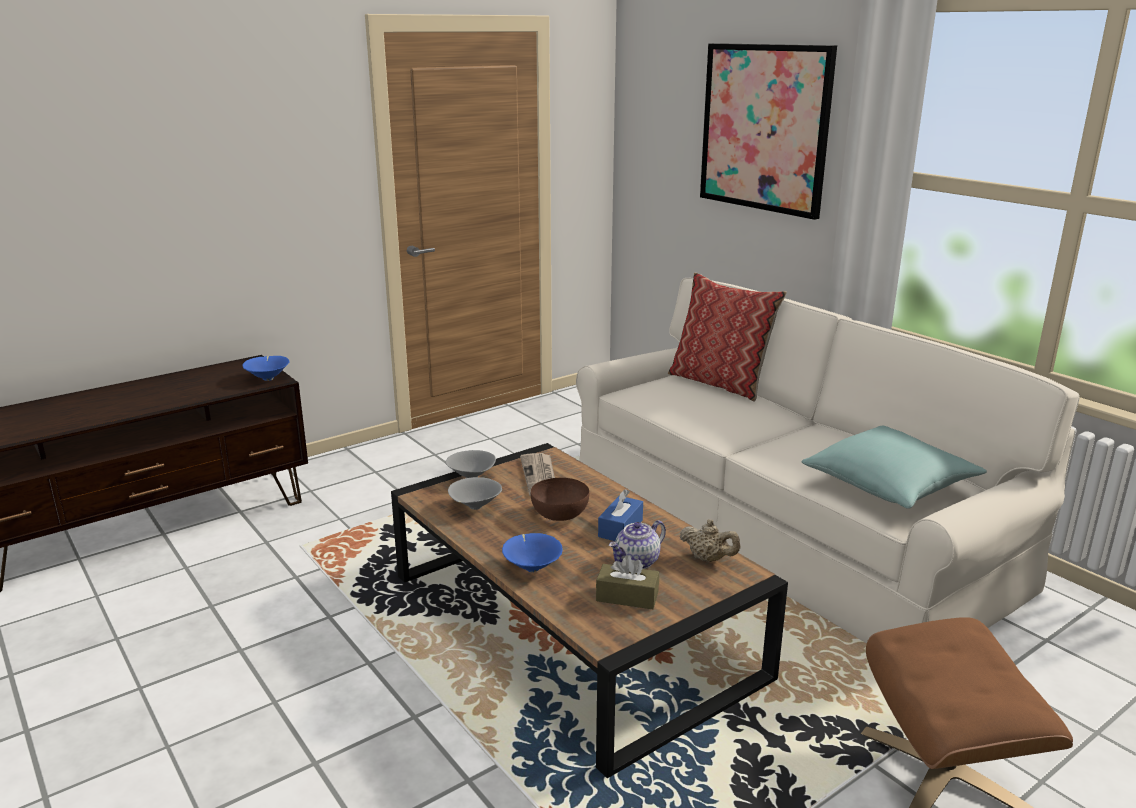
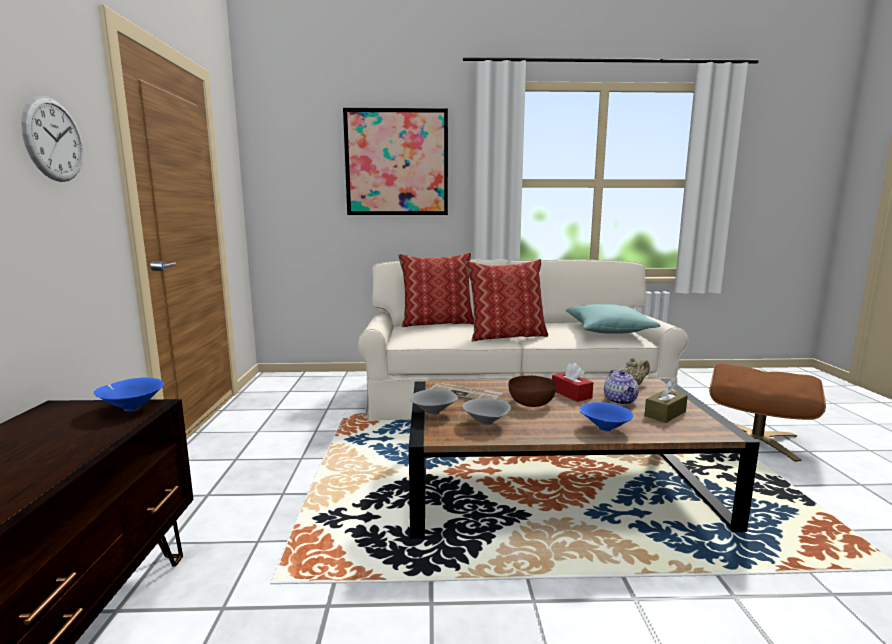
camera: 55 degrees left, 10 degrees down
blue tissue box [598,489,643,541] -> red tissue box [552,363,593,402]
none -> wall clock [21,96,83,182]
none -> pillow [465,259,548,341]

